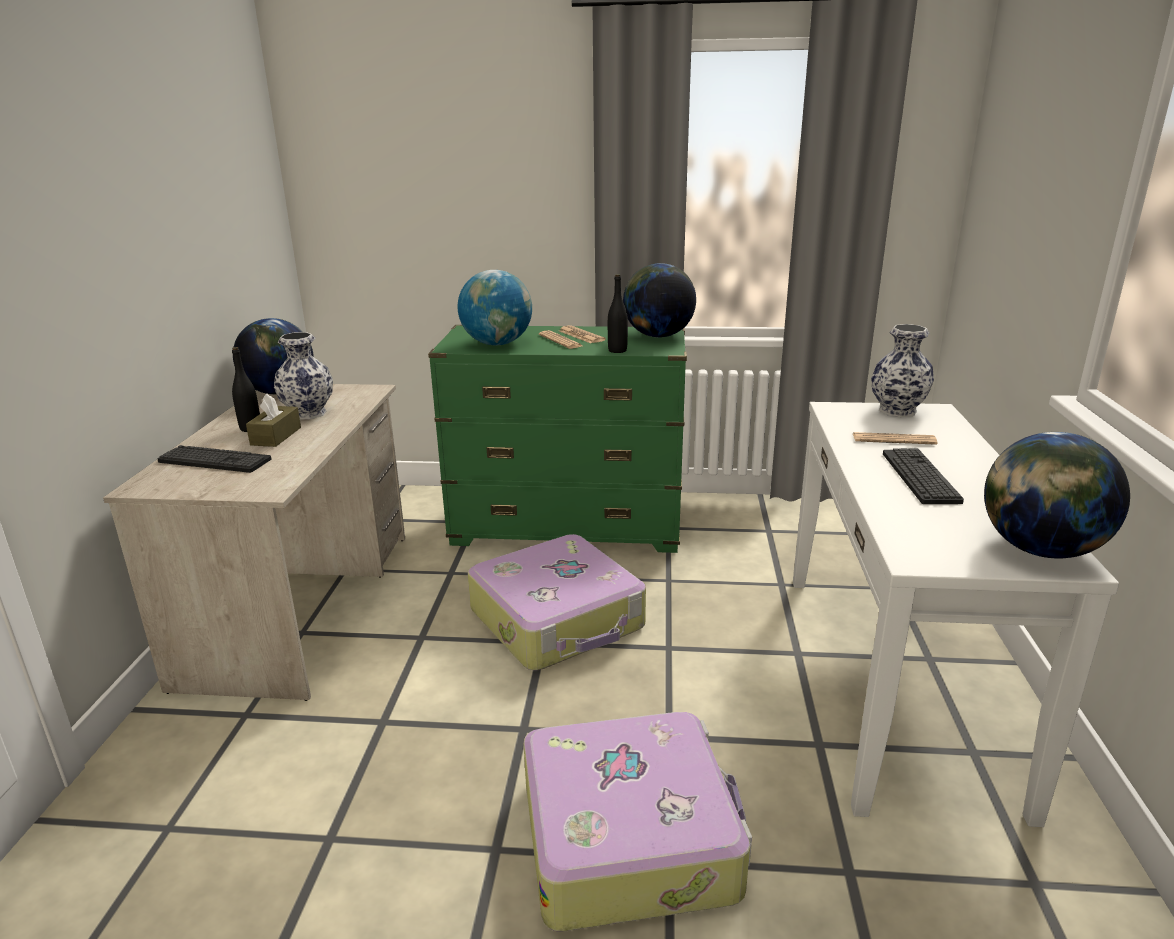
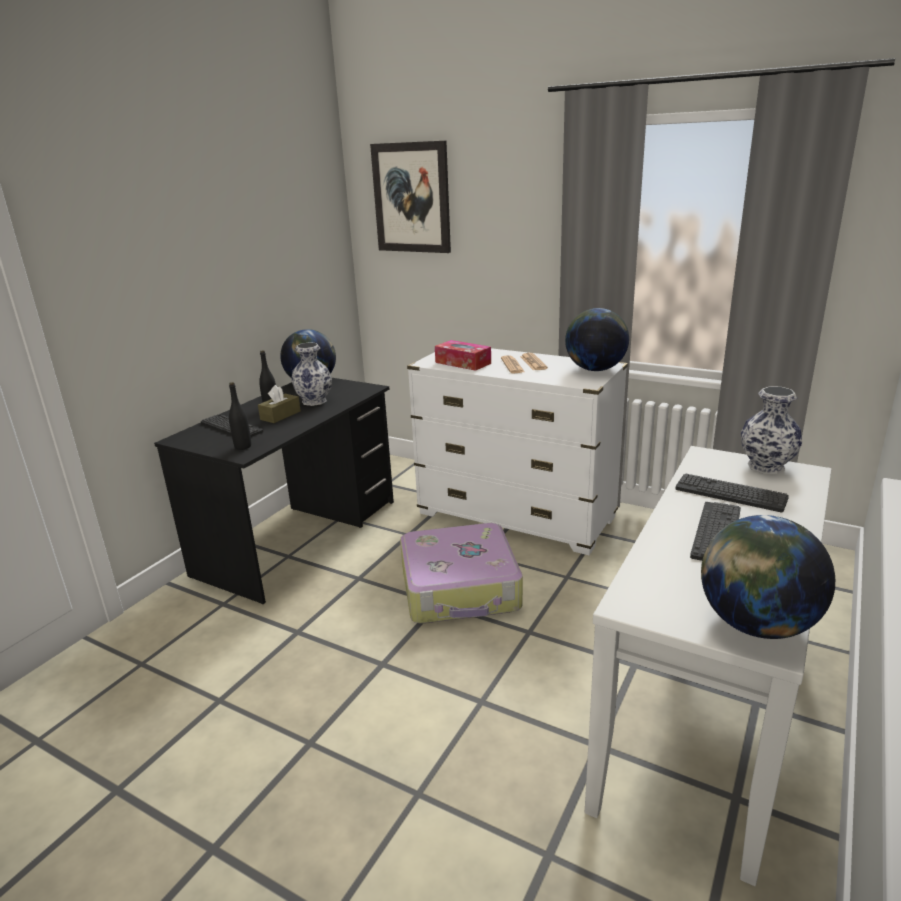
camera: 25 degrees right, 0 degrees up
beige desk [103,384,405,701] -> black desk [154,378,394,604]
green dresser [428,325,687,553] -> white dresser [407,348,628,555]
globe [458,270,532,345] -> tissue box [435,340,491,371]
suitcase [523,712,752,932] -> none
black bottle [608,274,628,353] -> black bottle moved to [229,382,251,450]
newspaper [853,432,937,445] -> keyboard [675,473,789,513]
none -> picture [370,141,451,253]

